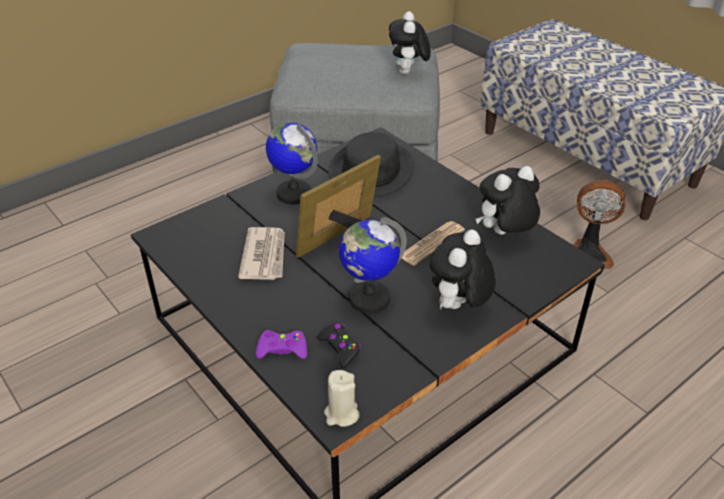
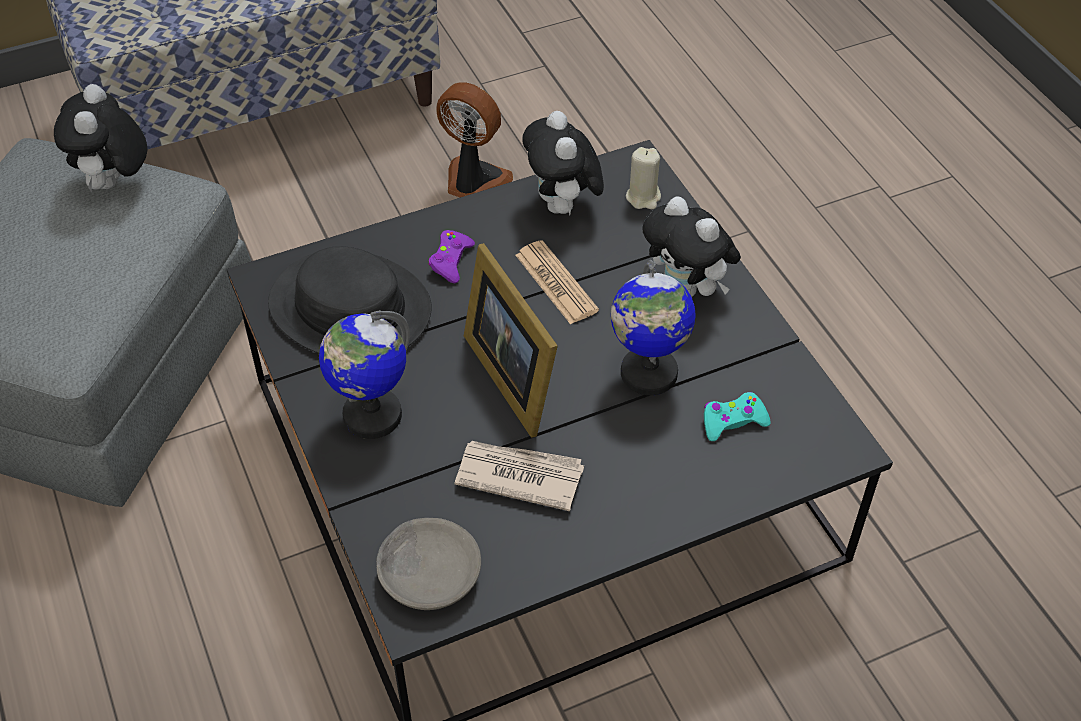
camera: 75 degrees left, 10 degrees up
purple game controller [256,330,307,359] -> purple game controller moved to [428,230,475,283]
black game controller [317,323,361,368] -> turquoise game controller [704,392,770,441]
beige candle [324,370,360,427] -> beige candle moved to [626,147,661,209]
plush toy [389,11,431,74] -> plush toy turned 75 degrees clockwise [54,84,148,193]
fan [573,180,625,269] -> fan turned 90 degrees counterclockwise [436,82,513,197]
none -> grey bowl [377,518,481,610]

